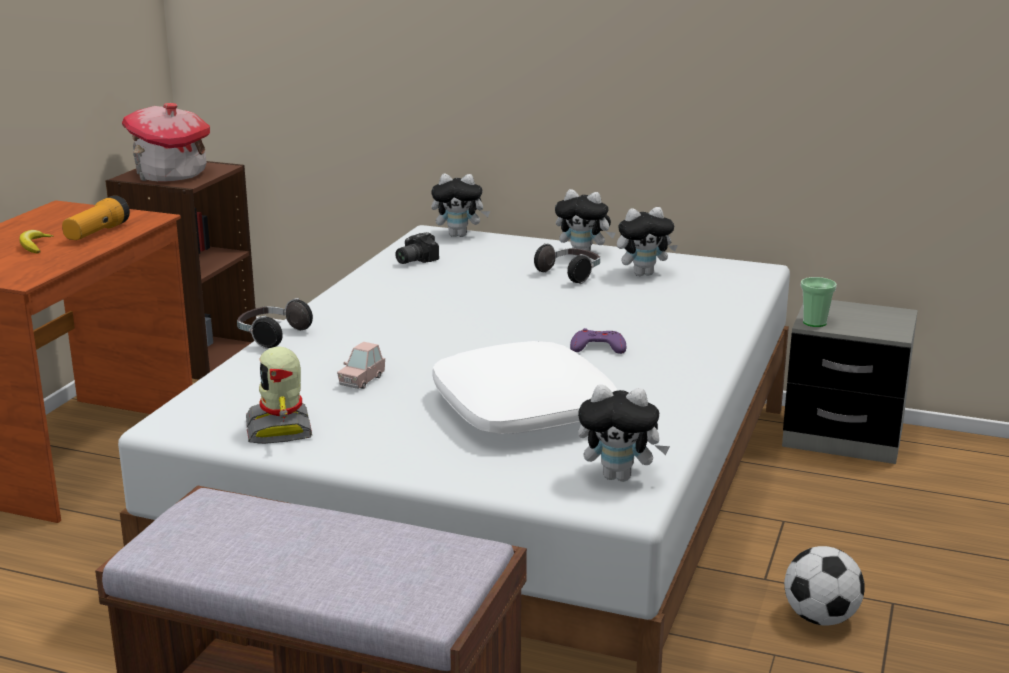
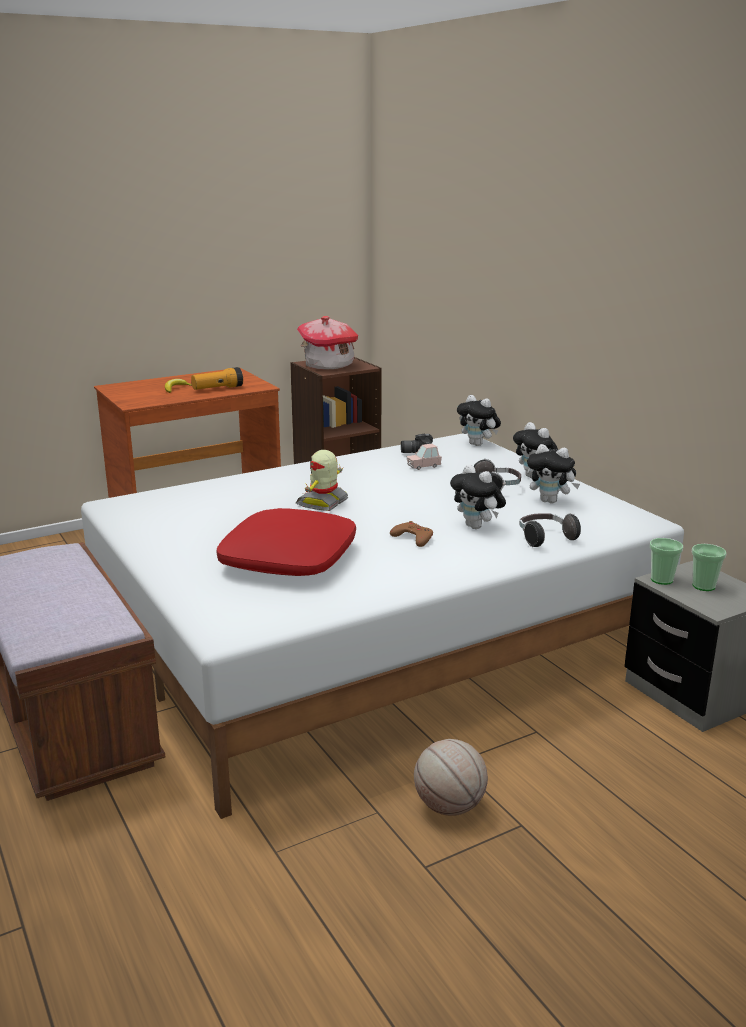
camera: 40 degrees right, 0 degrees up
headphones [237,298,313,349] -> headphones moved to [519,513,581,547]
toy robot [246,347,312,444] -> toy robot moved to [296,450,348,511]
pink toy car [337,342,385,389] -> pink toy car moved to [407,444,442,470]
white pillow [432,341,618,434] -> red pillow [216,508,356,576]
purple game controller [570,328,626,354] -> brown game controller [390,521,433,547]
plush toy [578,384,670,482] -> plush toy moved to [450,464,506,529]
football [784,546,865,625] -> basketball [414,739,488,816]
none -> cup [692,544,727,591]

